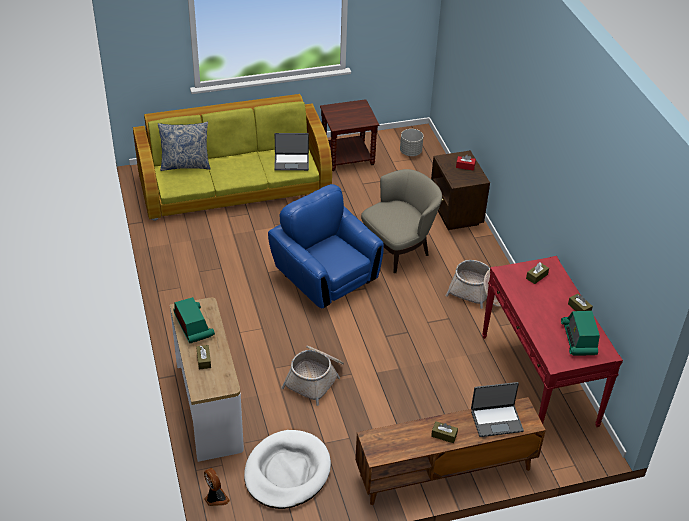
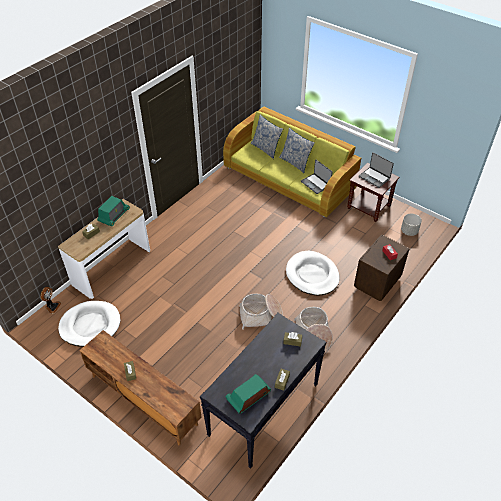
camera: 55 degrees right, 5 degrees up
blue armchair [268,184,384,308] -> none
basket [281,346,344,406] -> basket moved to [239,294,283,330]
beige armchair [361,169,442,273] -> white dog bed [286,251,340,295]
laptop [471,382,524,437] -> laptop moved to [359,152,394,188]
red console table [482,256,623,427] -> black console table [200,313,326,469]
none -> pillow [279,128,315,173]

